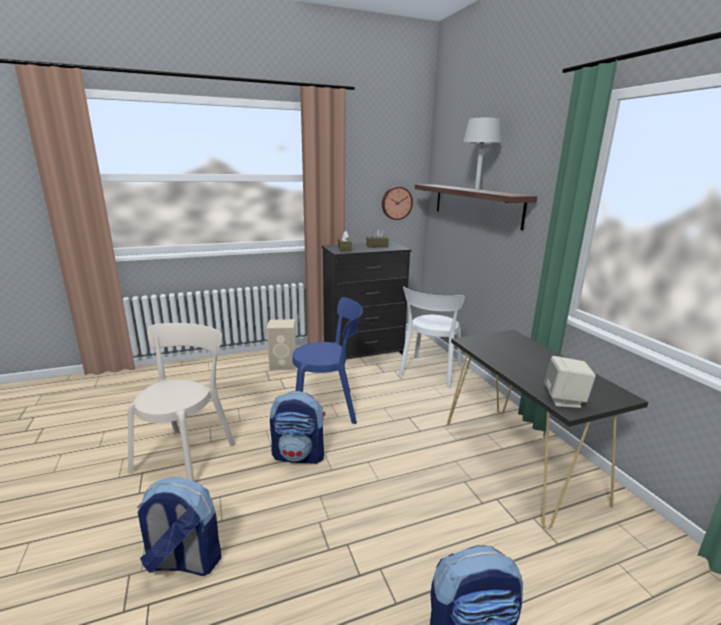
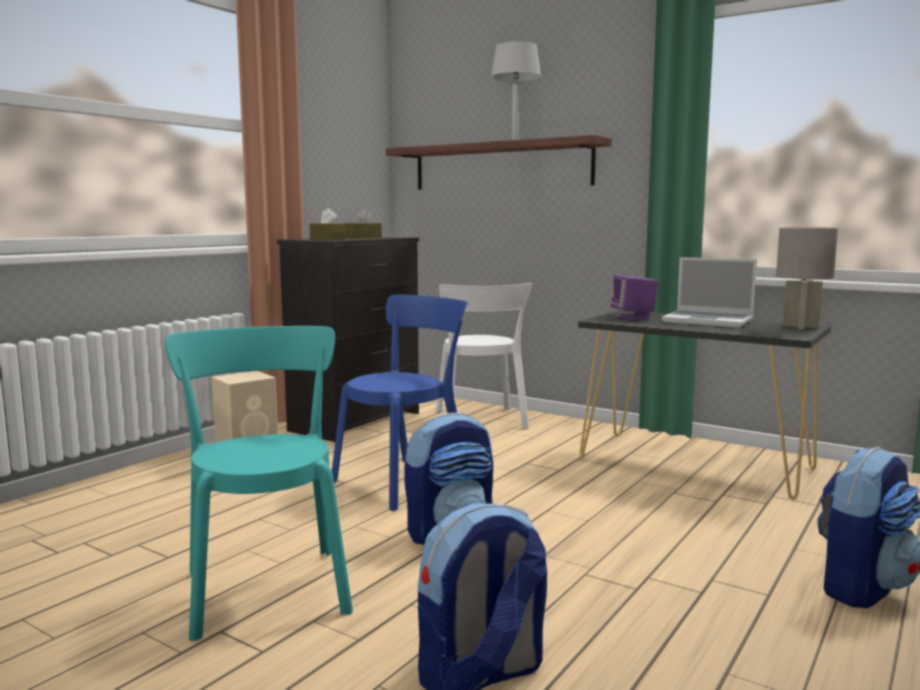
camera: 35 degrees left, 10 degrees down
beige chair [128,323,235,482] -> turquoise chair [165,326,353,641]
wall clock [382,186,413,220] -> none
beige speaker [544,356,596,408] -> none
none -> purple speaker [610,275,658,320]
none -> laptop [662,257,757,328]
none -> grey table lamp [776,227,838,329]

